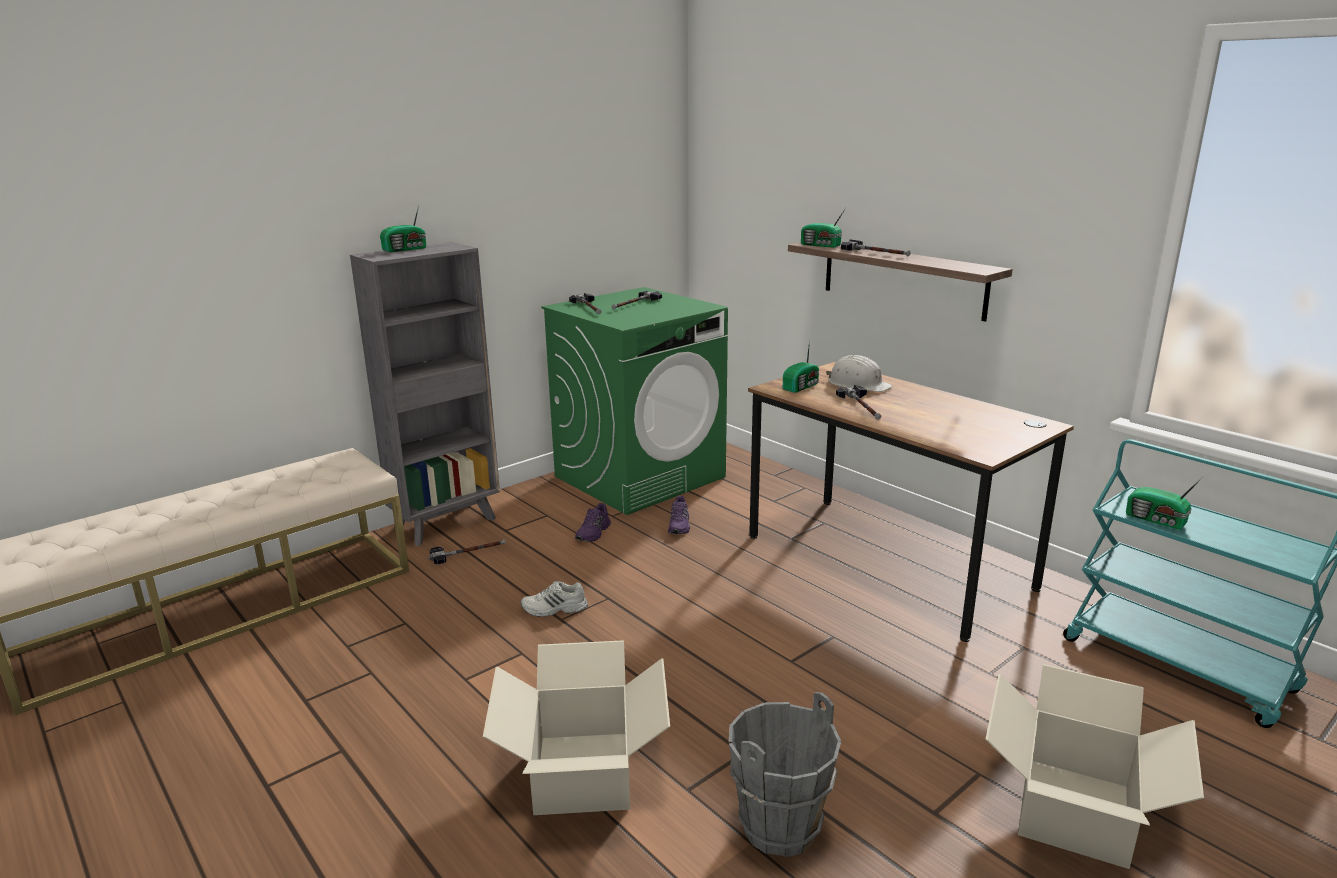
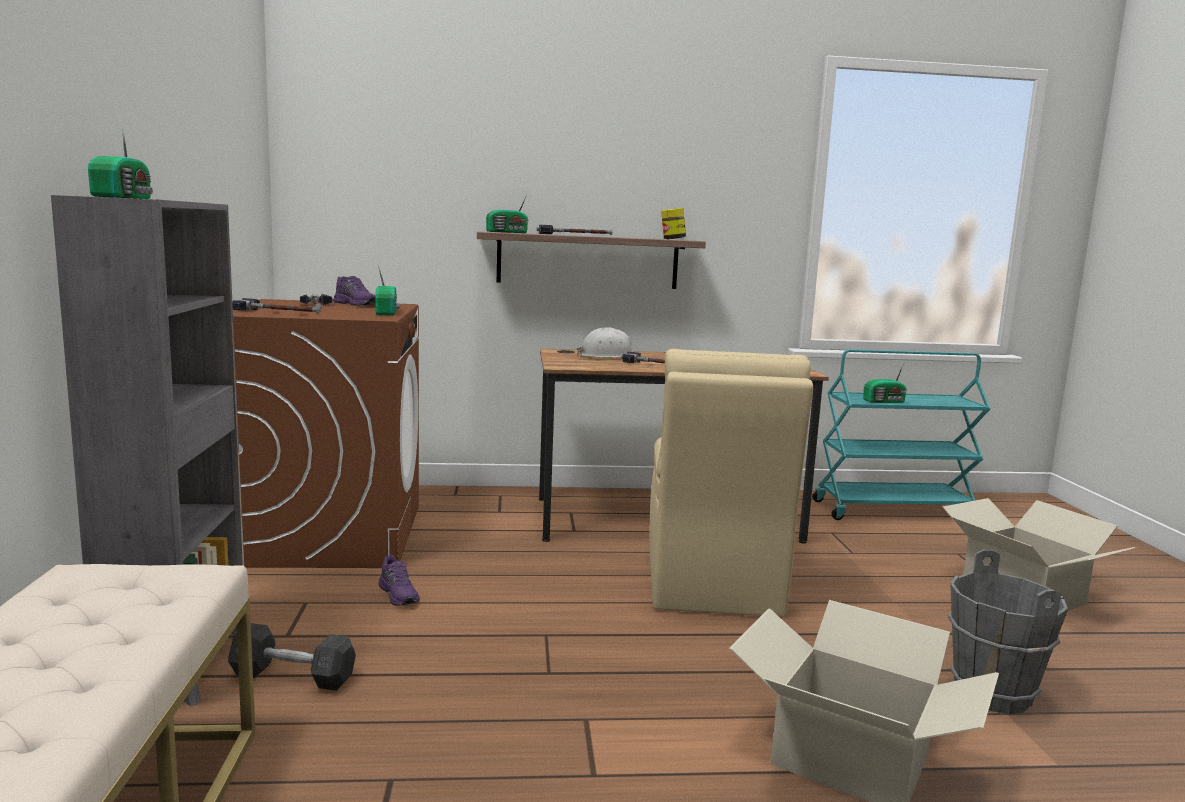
camera: 55 degrees left, 10 degrees down
hammer [428,539,506,564] -> grey dumbbell [228,623,356,691]
white shoe [521,581,588,617] -> none
green washing machine [542,287,728,515] -> brown washing machine [233,299,419,568]
purple shoe [668,496,690,534] -> purple shoe moved to [333,276,375,306]
radio [783,341,820,393] -> radio moved to [375,265,400,315]
none -> beige chair [649,349,813,617]
none -> jar [661,208,686,239]

